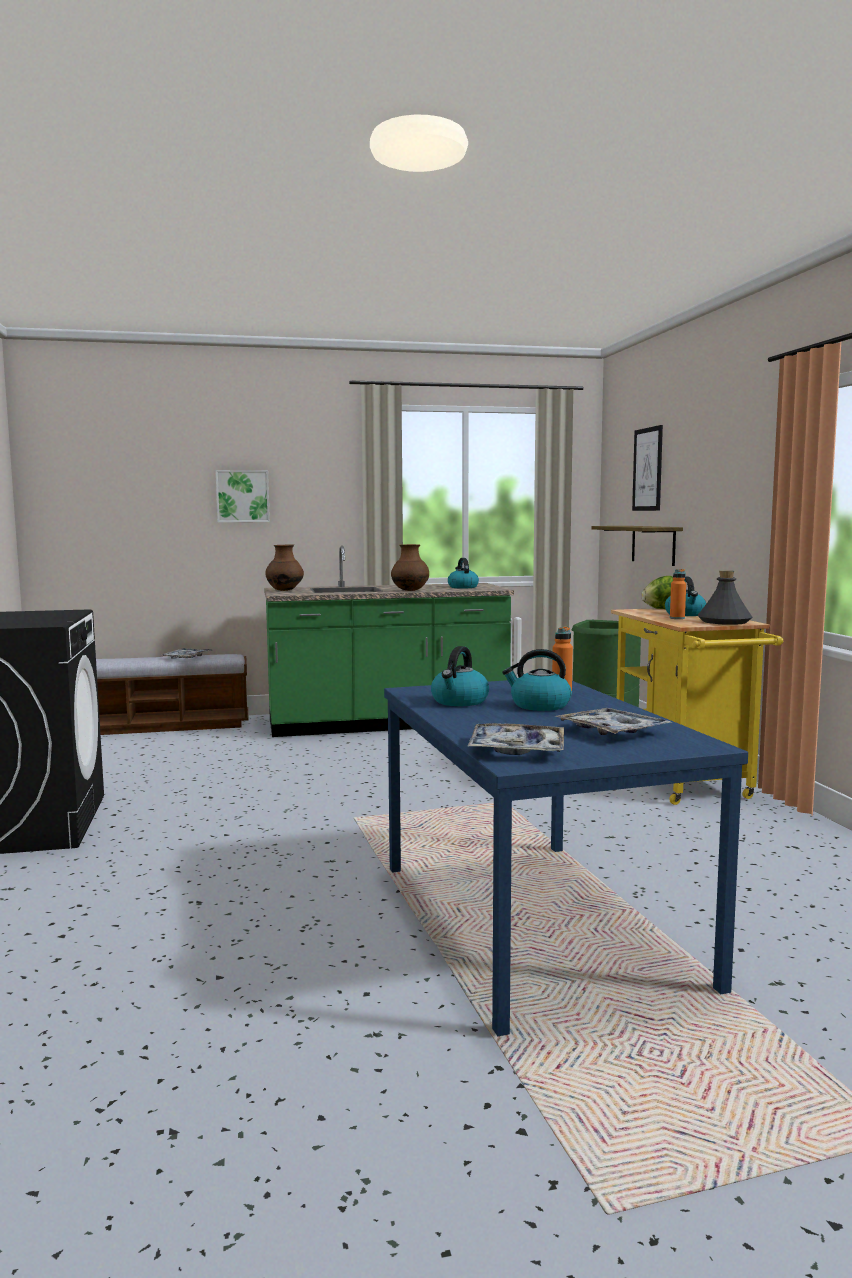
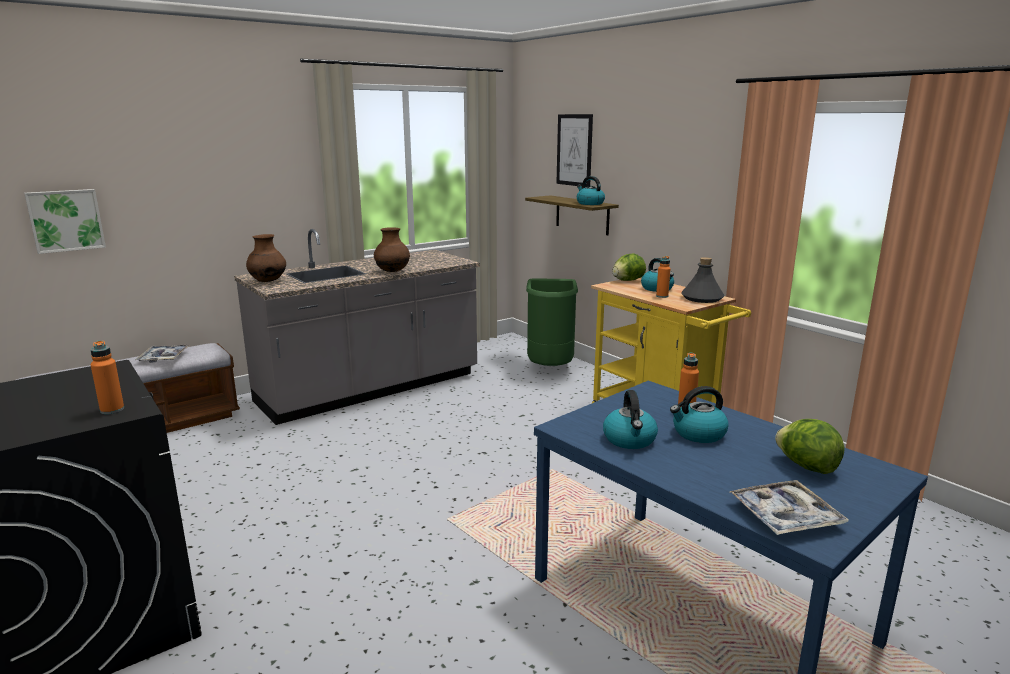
camera: 25 degrees left, 10 degrees up
picture [215,470,270,522] -> picture moved to [24,189,106,254]
green counter [264,546,514,737] -> grey counter [234,229,480,425]
kettle [448,558,479,589] -> kettle moved to [577,176,605,205]
tray [555,708,673,735] -> lettuce [775,419,845,474]
none -> orange bottle [91,340,124,414]

